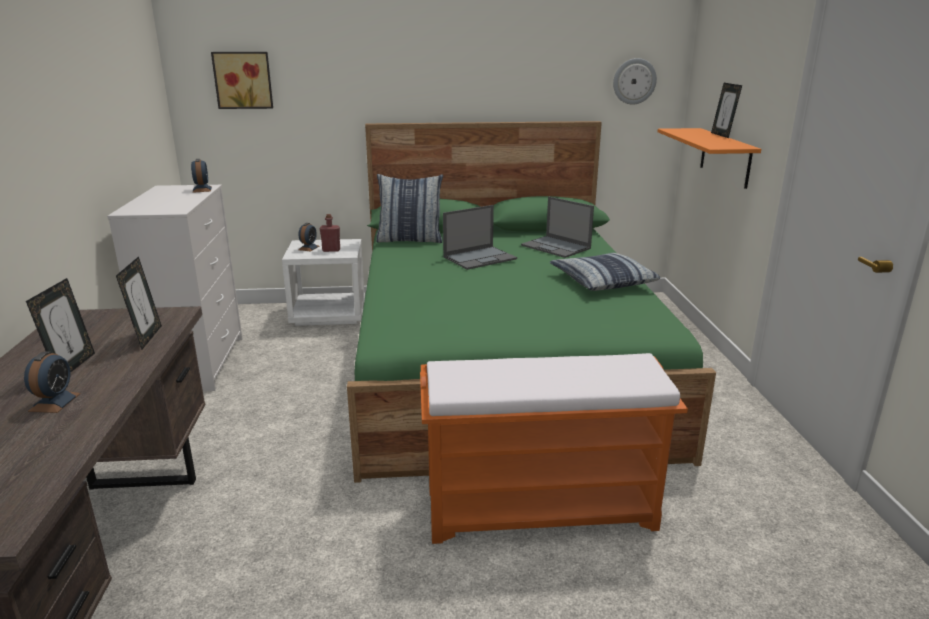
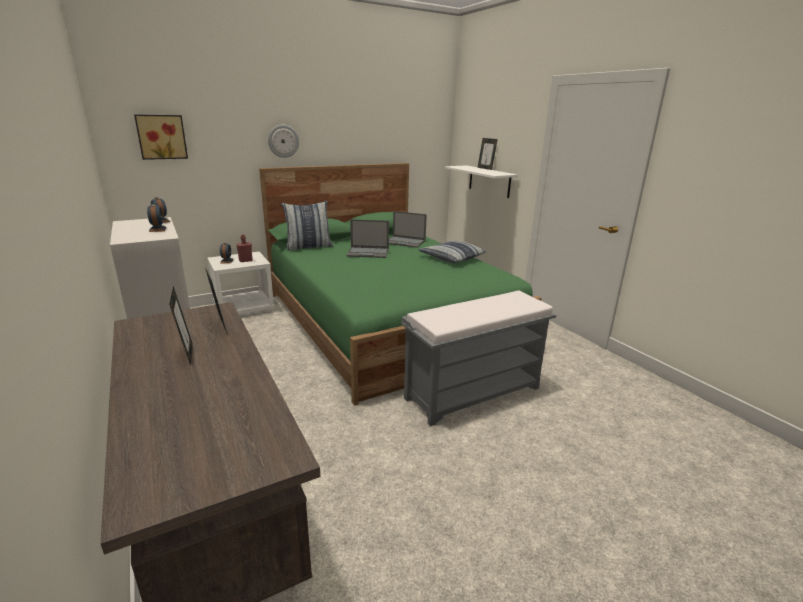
camera: 25 degrees left, 0 degrees up
alarm clock [24,351,81,413] -> alarm clock moved to [147,204,166,232]
orange bench [420,353,688,544] -> grey bench [401,290,556,426]
laptop [443,205,517,270] -> laptop turned 60 degrees clockwise [347,219,389,258]
wall clock [613,58,657,105] -> wall clock moved to [268,125,299,158]
orange shelf [657,128,761,189] -> white shelf [445,165,518,198]

